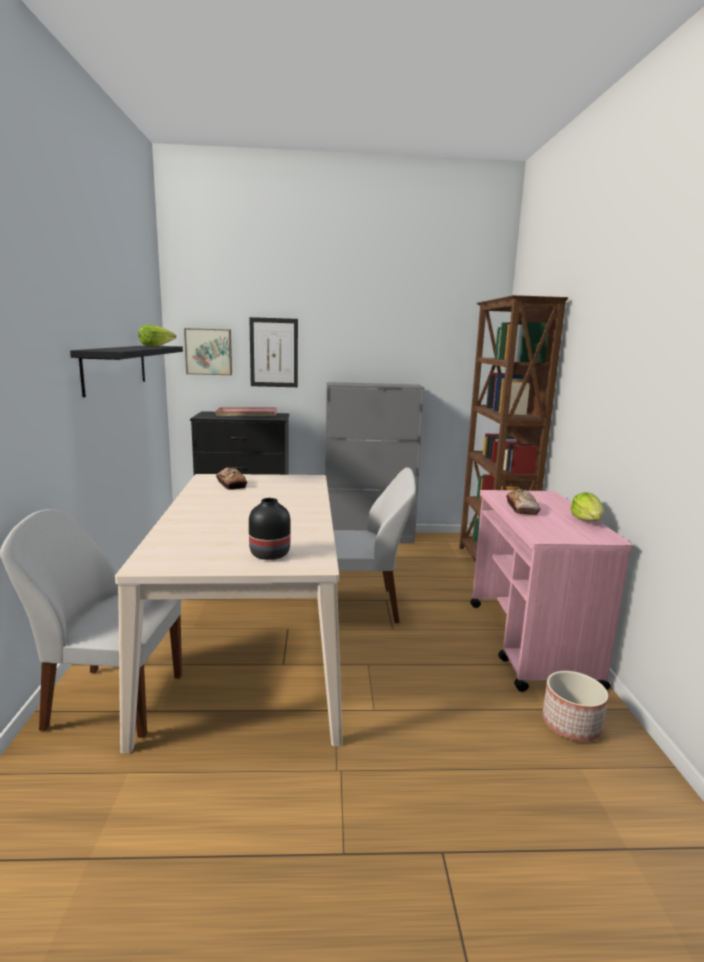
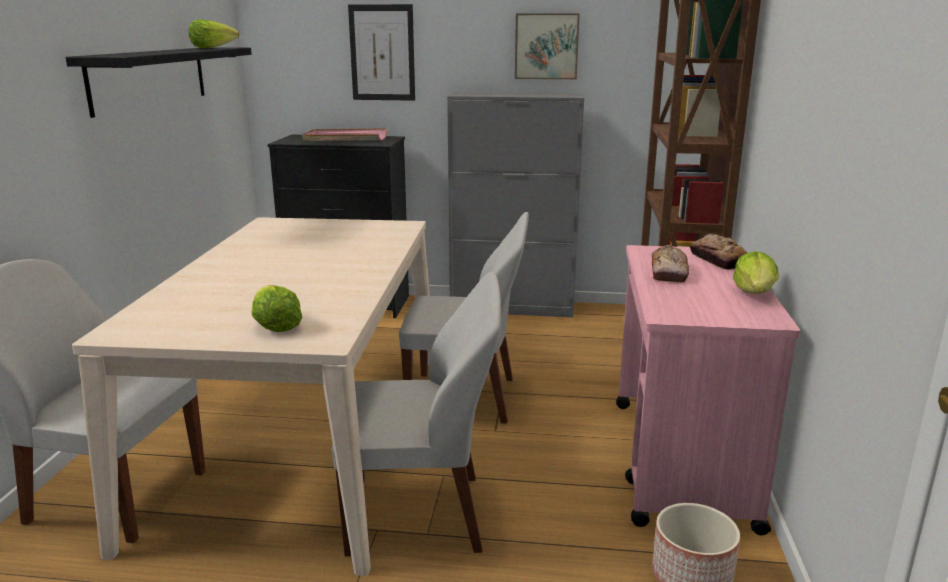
camera: 10 degrees right, 5 degrees up
picture [184,328,232,375] -> picture moved to [515,14,580,79]
bread [216,467,247,490] -> bread moved to [690,234,748,270]
black vase [249,498,291,560] -> lettuce [252,285,302,332]
none -> white chair [332,272,501,557]

